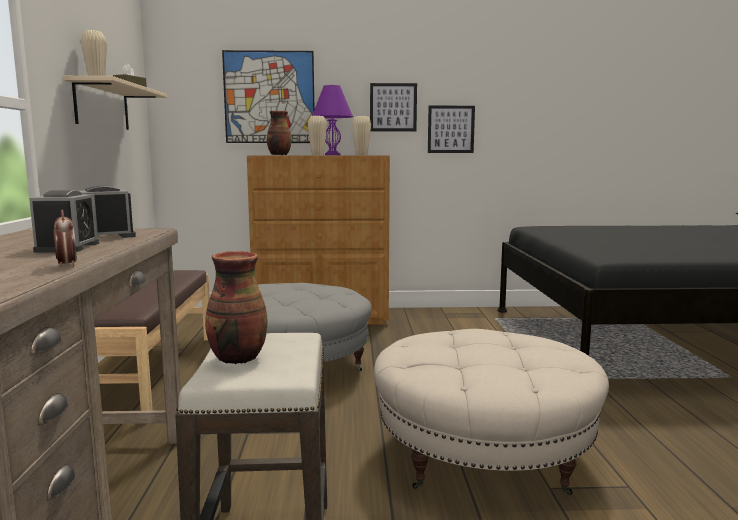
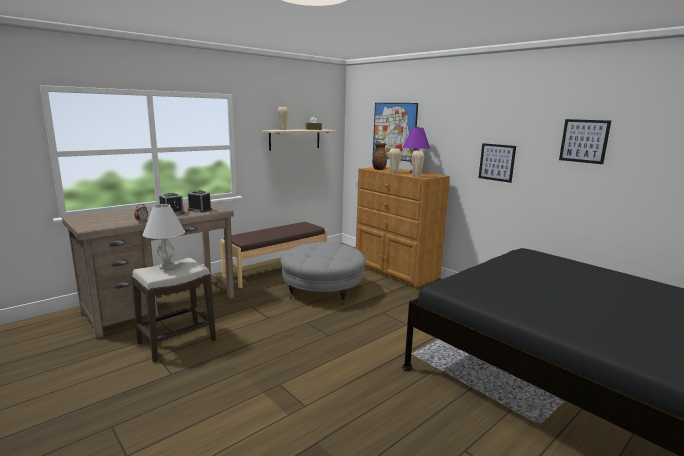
camera: 50 degrees right, 5 degrees up
vase [205,251,268,364] -> white table lamp [143,204,185,269]
picture [370,83,417,131] -> picture moved to [559,119,611,164]
beige ottoman [374,329,609,495] -> none

